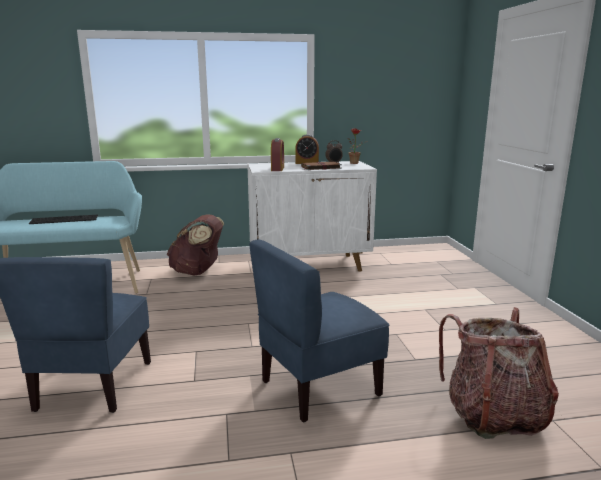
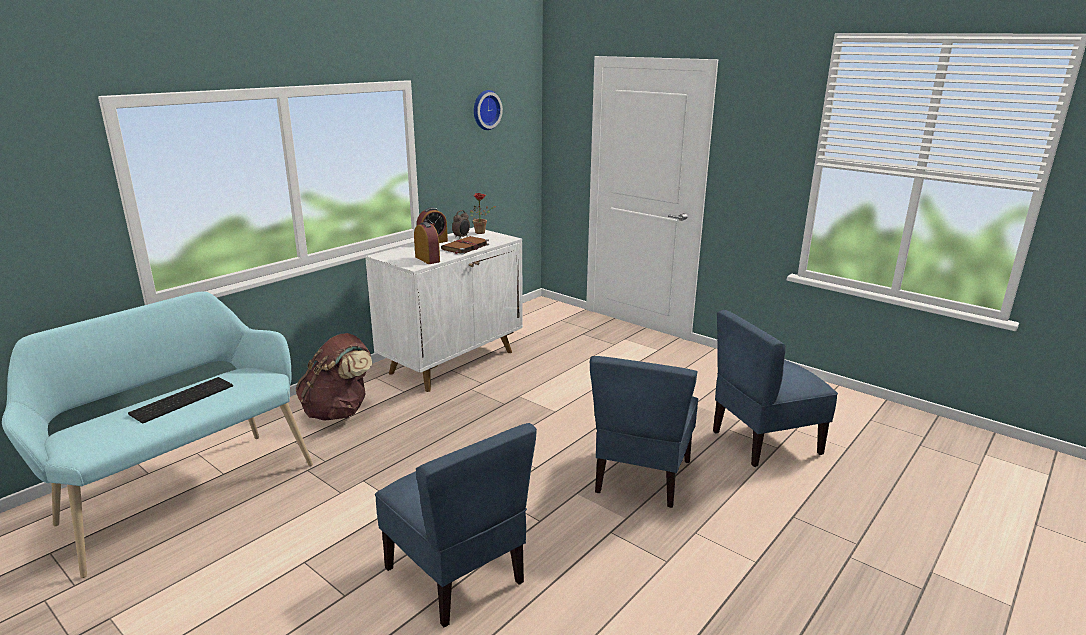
camera: 40 degrees left, 5 degrees up
backpack [439,307,559,439] -> blue chair [713,310,838,467]
none -> wall clock [474,90,503,130]

